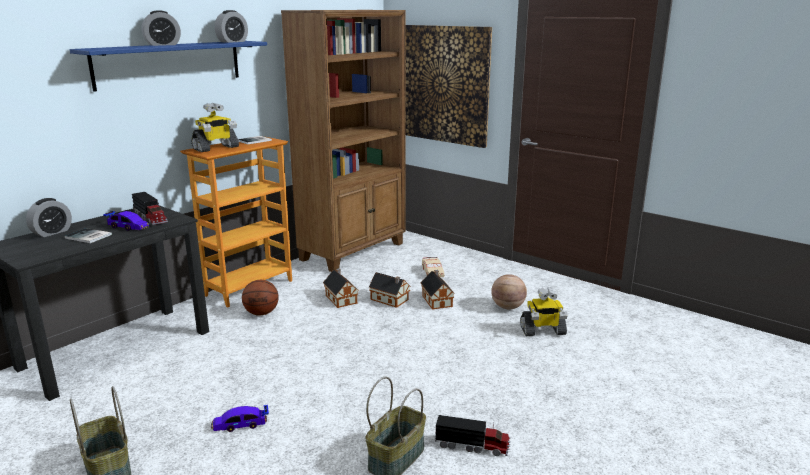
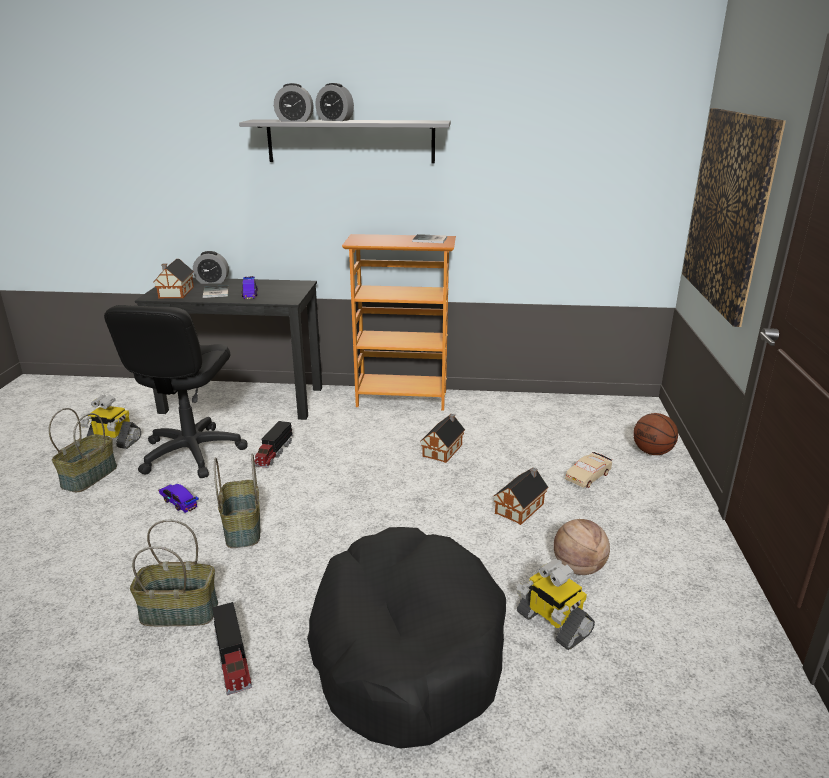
camera: 55 degrees right, 5 degrees up
blue shelf [70,41,267,92] -> grey shelf [239,120,451,164]
toy truck [132,192,168,225] -> toy truck moved to [254,421,293,468]
toy robot [191,103,239,152] -> toy robot moved to [80,395,141,449]
alarm clock [215,10,248,43] -> alarm clock moved to [274,83,314,122]
basketball [242,280,279,315] -> basketball moved to [633,413,678,455]
brown bookcase [281,10,405,272] -> none
toy house [369,272,411,308] -> toy house moved to [153,259,194,298]
none -> black office chair [104,305,248,478]
none -> basket [214,453,260,548]
none -> black dog bed [307,527,506,749]

